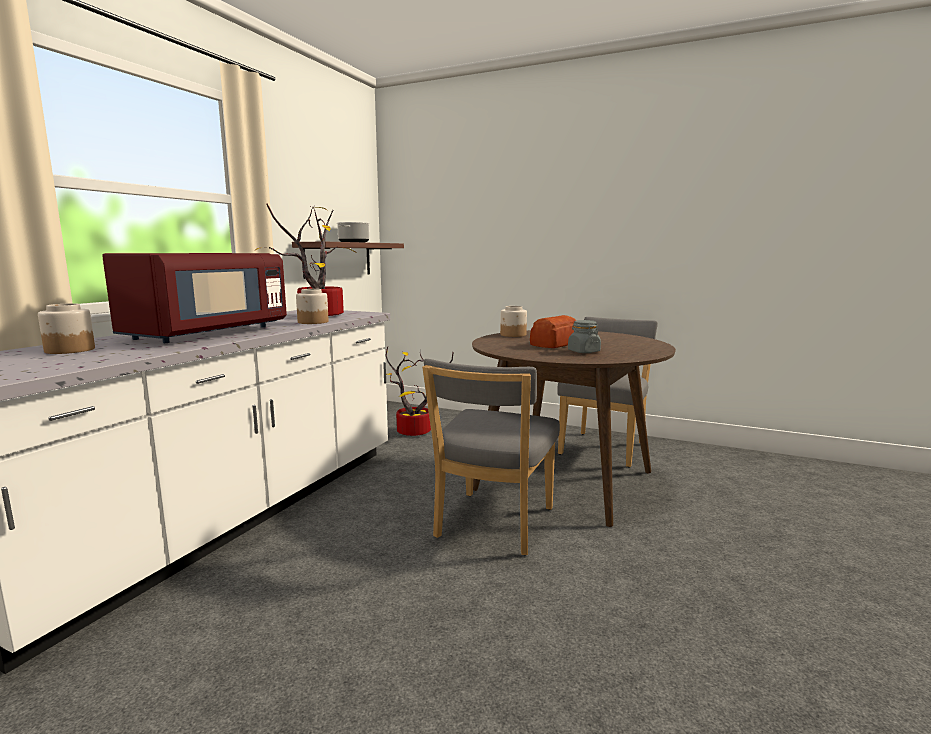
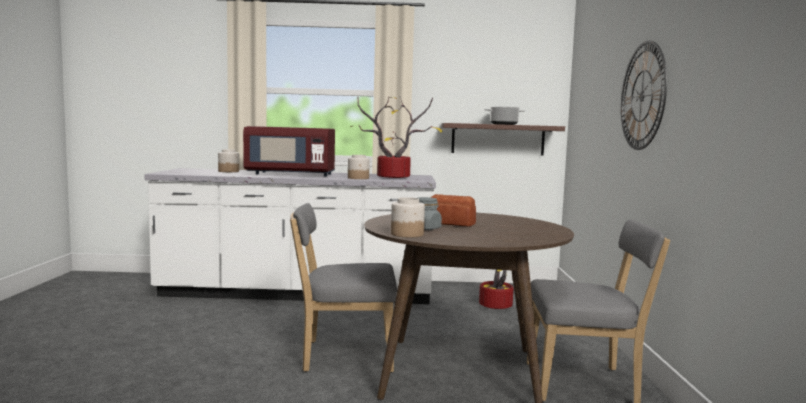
camera: 65 degrees right, 5 degrees down
jar [500,306,527,337] -> jar moved to [391,197,425,238]
none -> wall clock [621,41,667,150]

